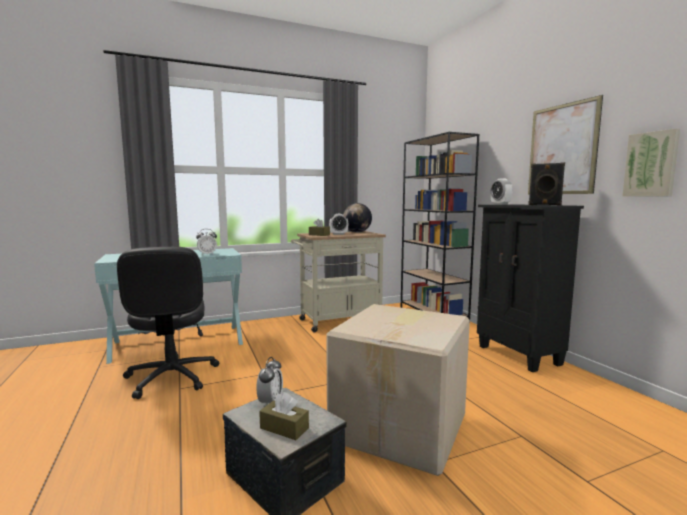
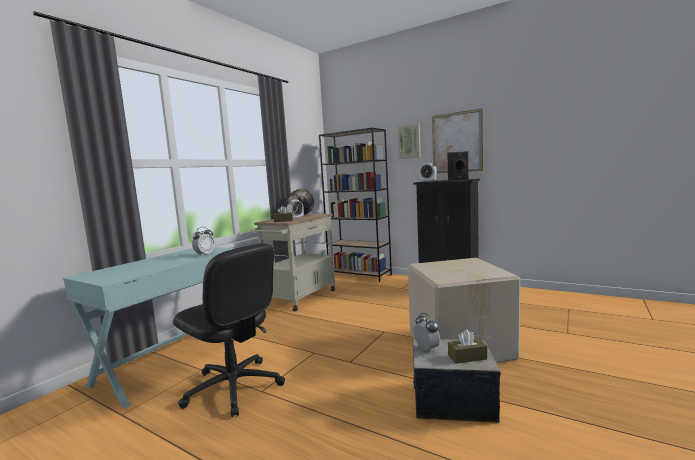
camera: 35 degrees left, 0 degrees up
picture [622,128,680,196] -> picture moved to [398,124,421,159]

